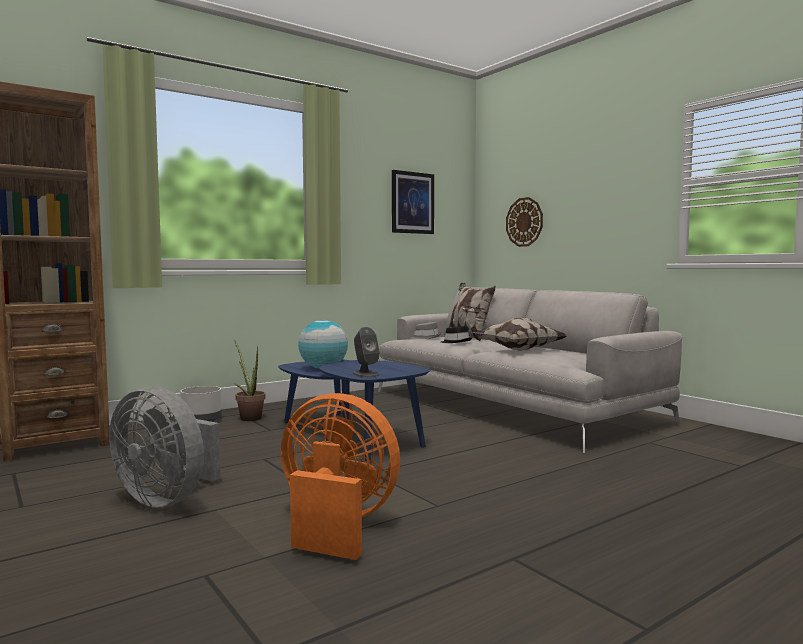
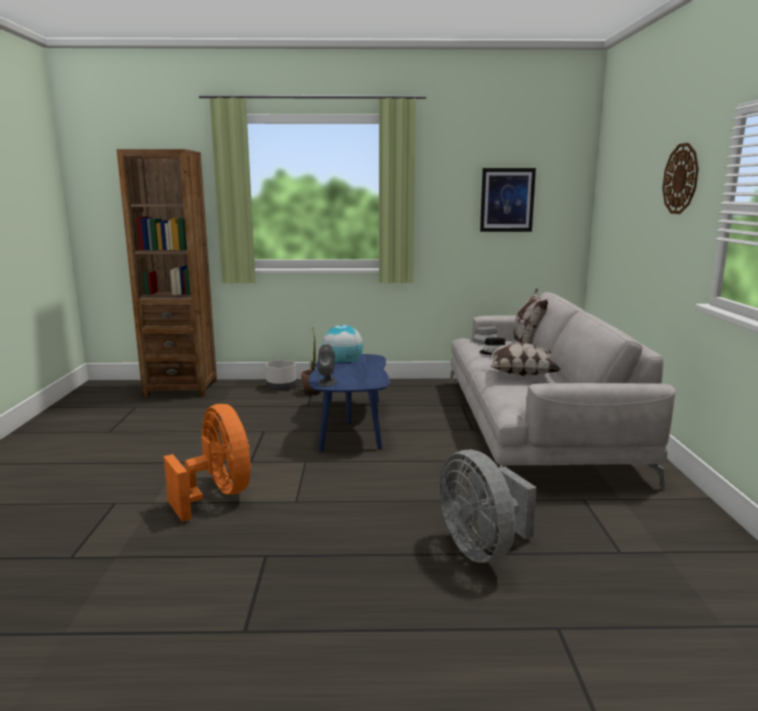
camera: 35 degrees right, 10 degrees up
grey fan [109,387,220,508] -> grey fan moved to [439,450,537,563]
wall clock [506,197,543,247] -> wall clock moved to [662,143,699,214]

